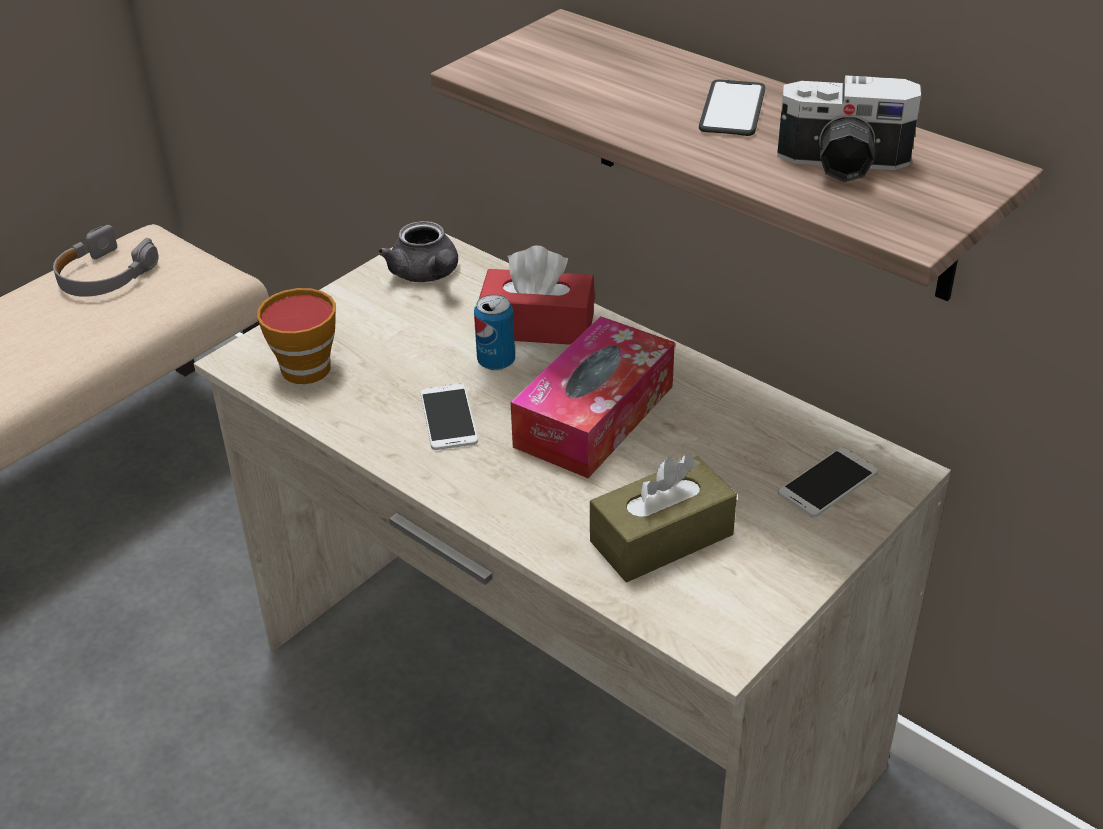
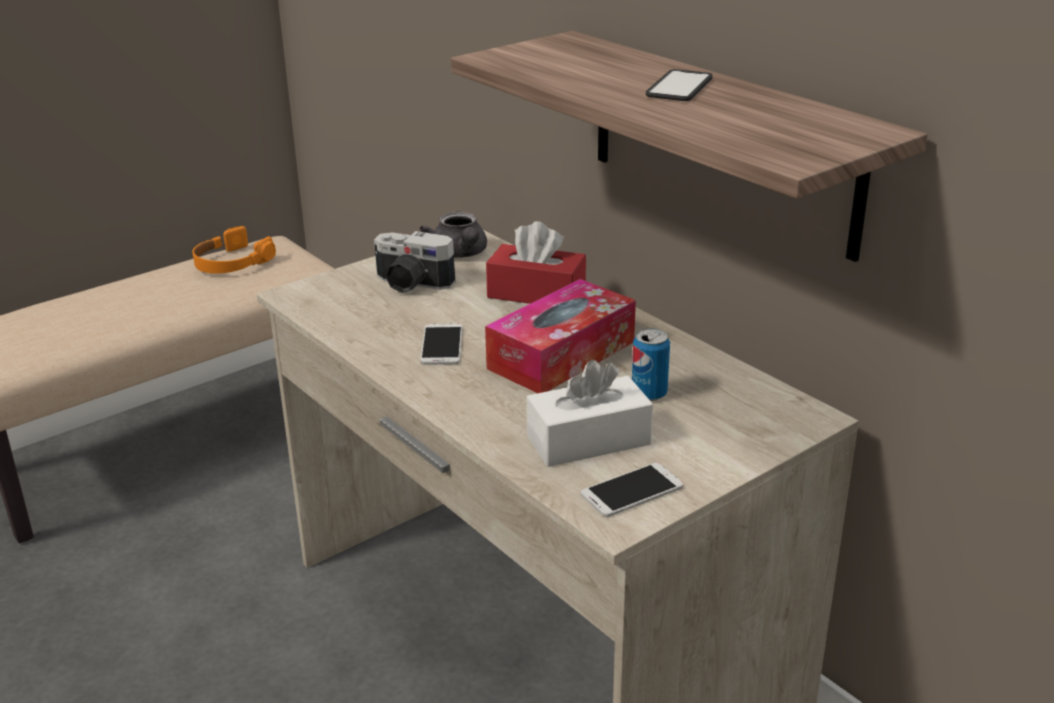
camera: 10 degrees right, 10 degrees down
grey headphones [53,225,159,297] -> orange headphones [192,226,276,274]
cup [257,288,336,384] -> none
can [474,294,515,370] -> can moved to [632,328,670,401]
brown tissue box [590,455,737,582] -> white tissue box [527,360,653,467]
camera [777,75,921,182] -> camera moved to [374,231,455,293]
phone [778,447,878,517] -> phone moved to [581,463,683,517]

